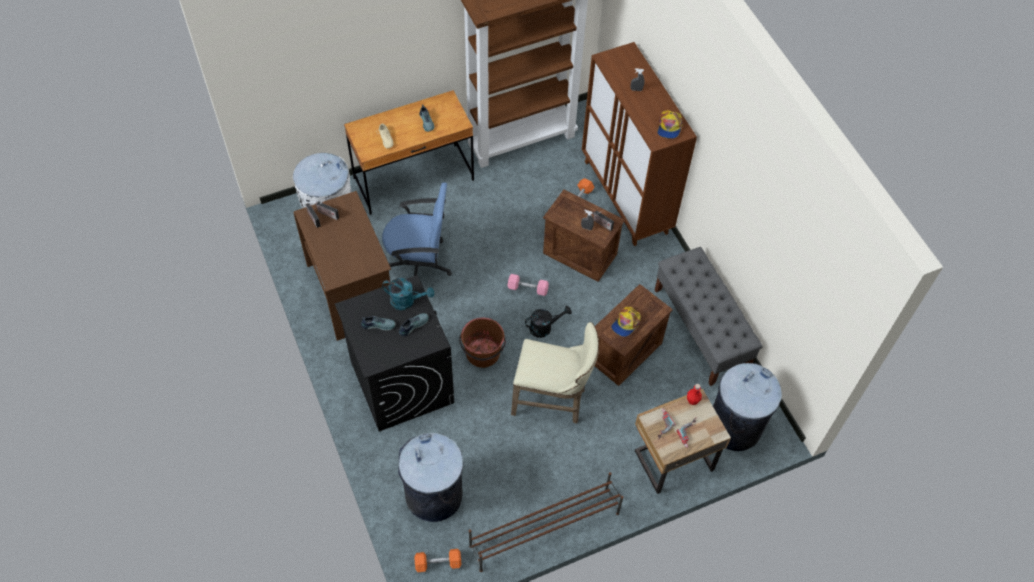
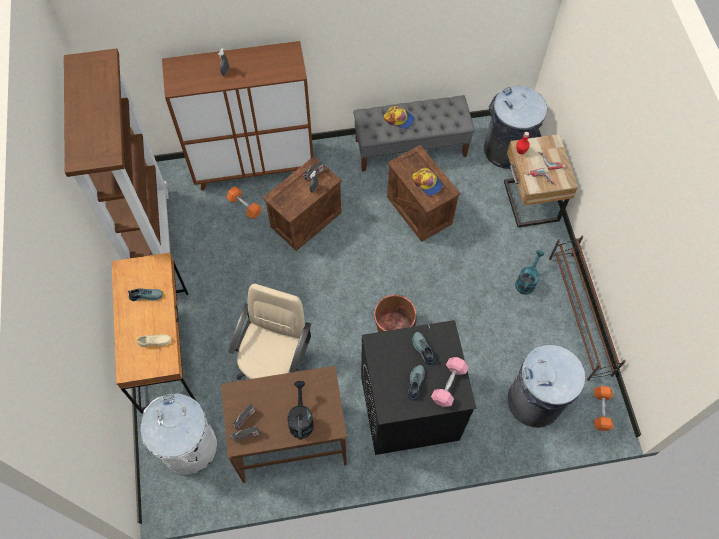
camera: 75 degrees left, 5 degrees up
blue office chair [382,182,452,276] -> beige office chair [228,284,311,380]
turquoise watering can [382,278,434,310] -> turquoise watering can moved to [515,250,545,295]
pink dumbbell [508,274,549,296] -> pink dumbbell moved to [431,357,469,407]
beige stool [511,322,599,424] -> none
black watering can [525,306,572,338] -> black watering can moved to [287,381,313,439]
cap [657,110,683,139] -> cap moved to [383,106,414,130]

